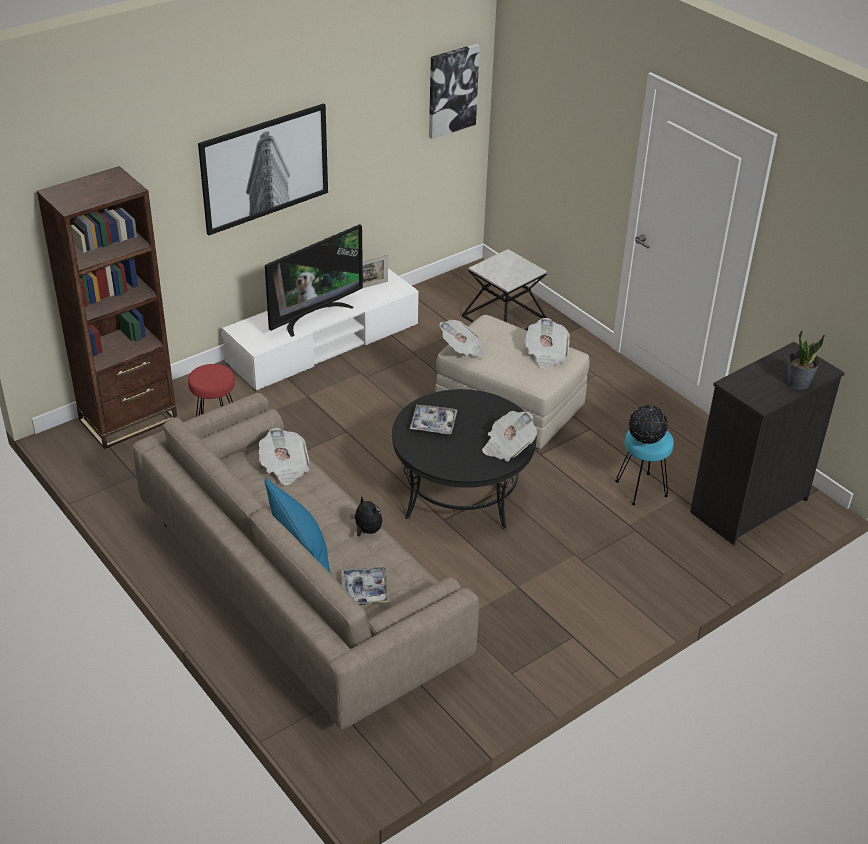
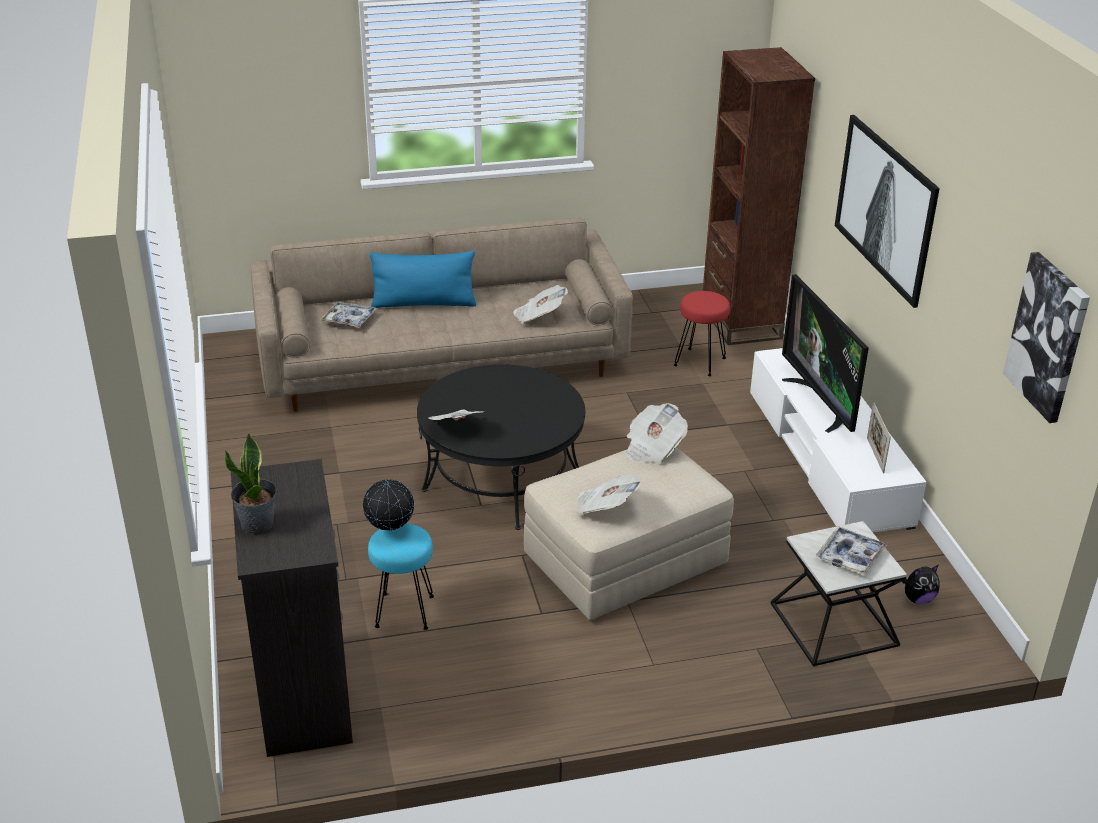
camera: 115 degrees right, 5 degrees down
plush toy [350,496,383,537] -> plush toy moved to [902,565,940,604]
tray [410,405,458,434] -> tray moved to [816,526,887,575]

